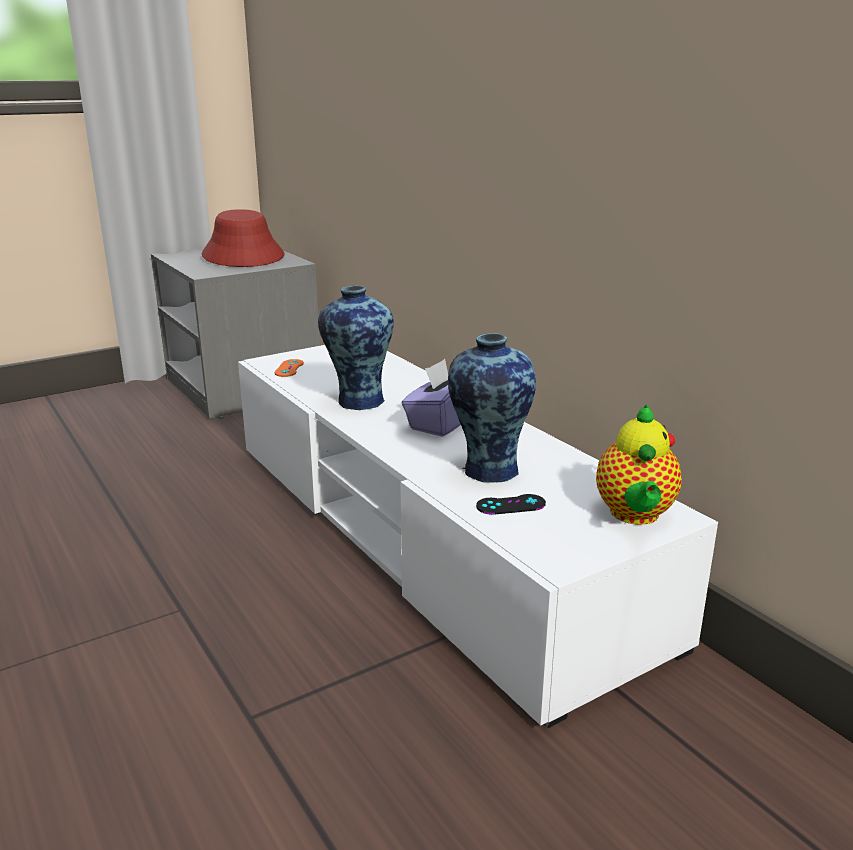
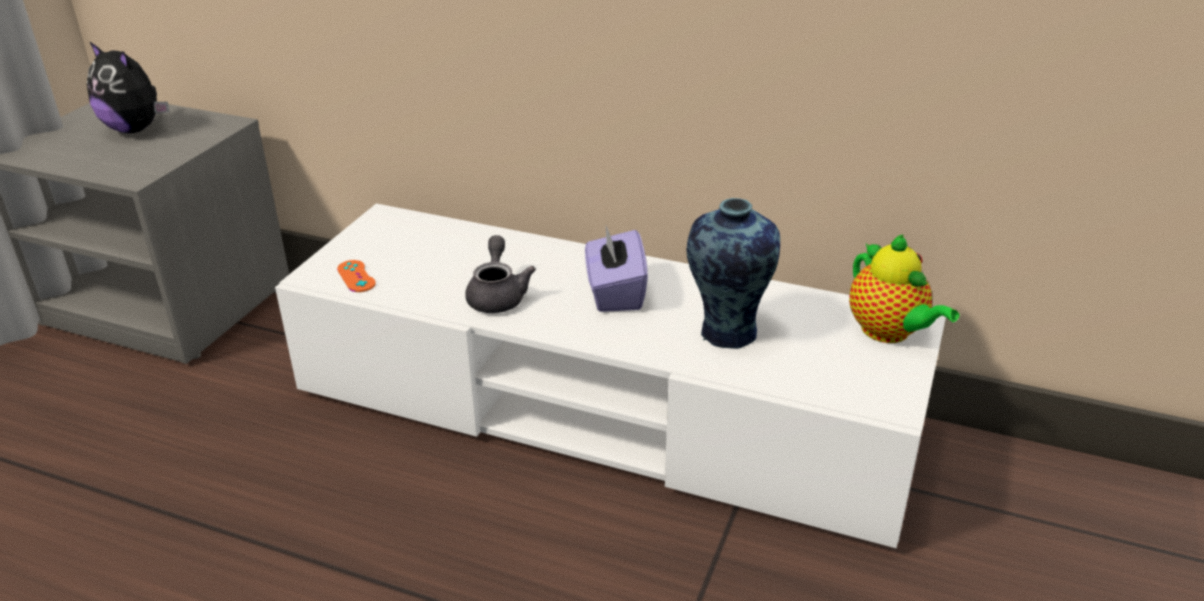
camera: 35 degrees left, 10 degrees up
red hat [202,209,284,267] -> plush toy [87,41,169,133]
vase [318,286,394,410] -> grey teapot [465,235,536,313]
black game controller [476,494,546,515] -> none

